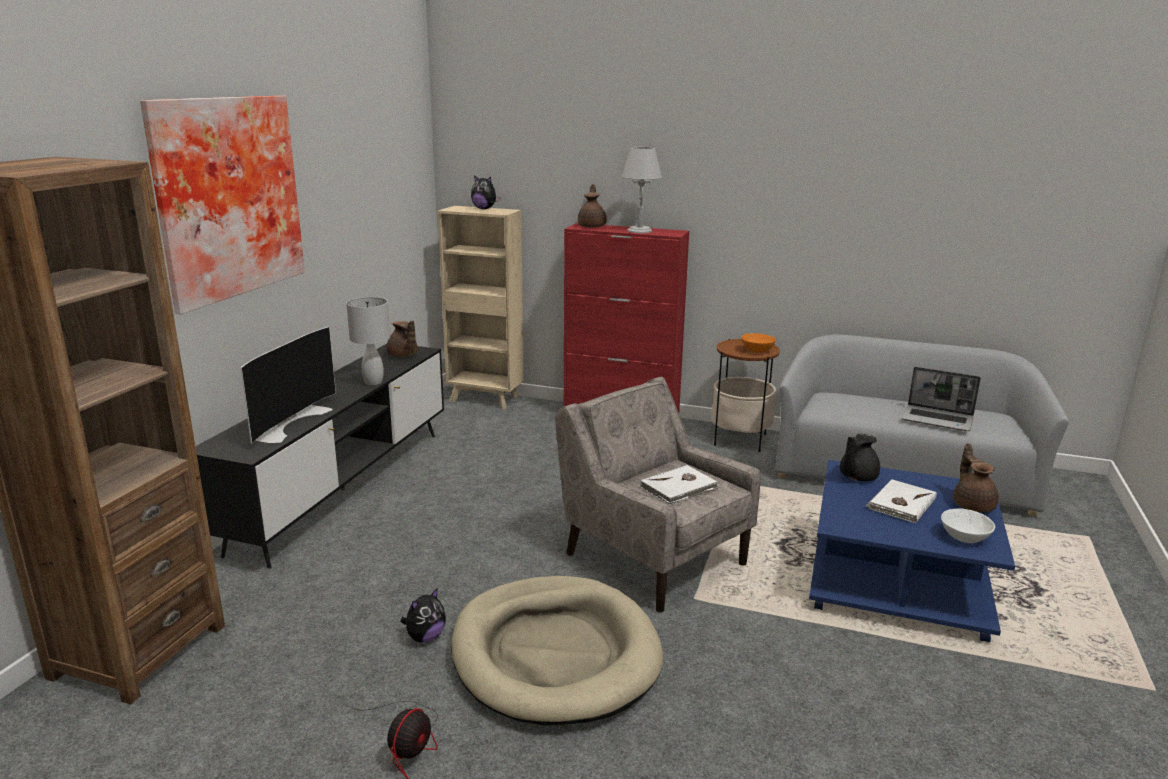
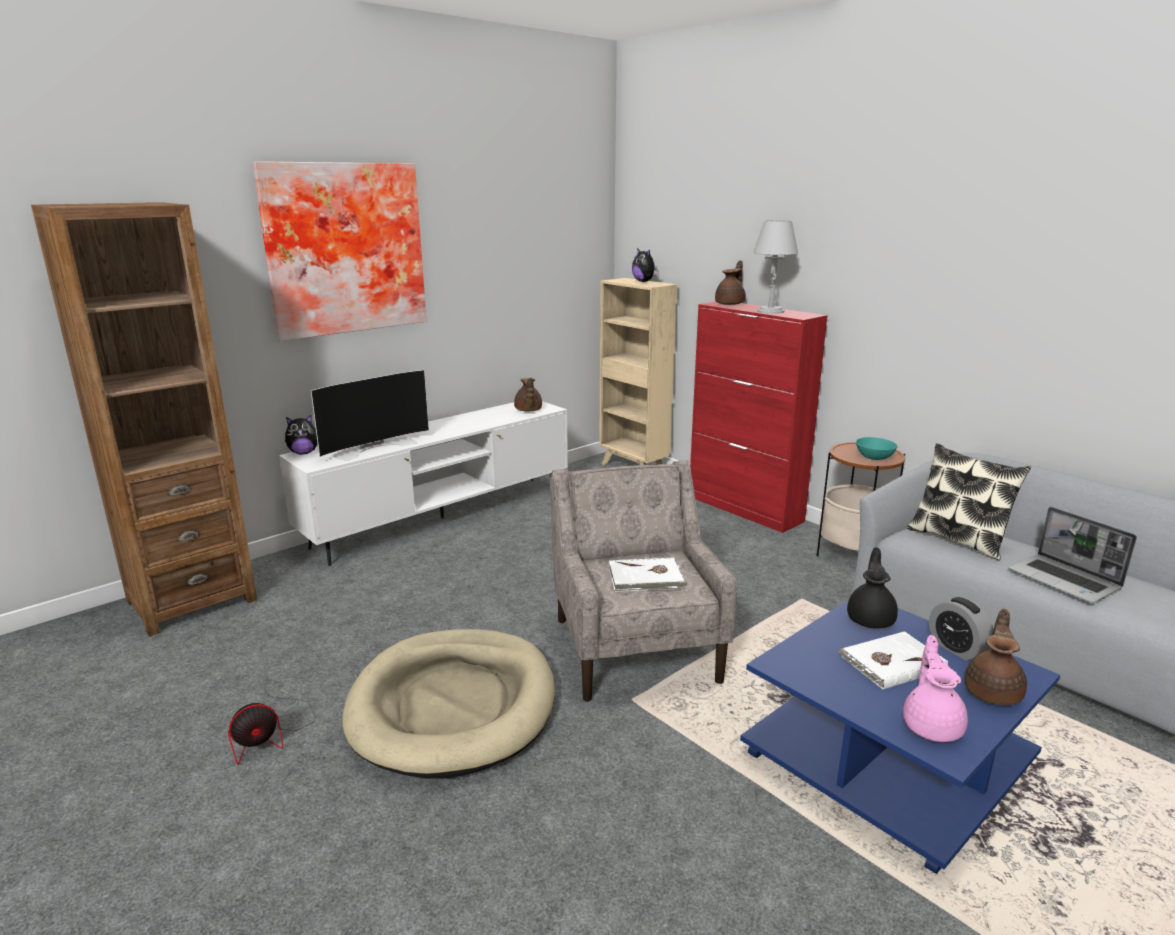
camera: 30 degrees right, 0 degrees up
black tv stand [195,344,444,568] -> white tv stand [279,401,568,566]
white table lamp [346,297,390,385] -> none
plush toy [400,588,446,642] -> plush toy moved to [285,415,318,454]
orange bowl [741,333,776,352] -> turquoise bowl [856,437,898,460]
black teapot [840,434,880,482] -> black teapot turned 120 degrees clockwise [847,547,898,628]
white bowl [941,508,995,543] -> pink teapot [903,635,968,742]
none -> pillow [907,443,1031,560]
none -> alarm clock [929,597,993,661]

